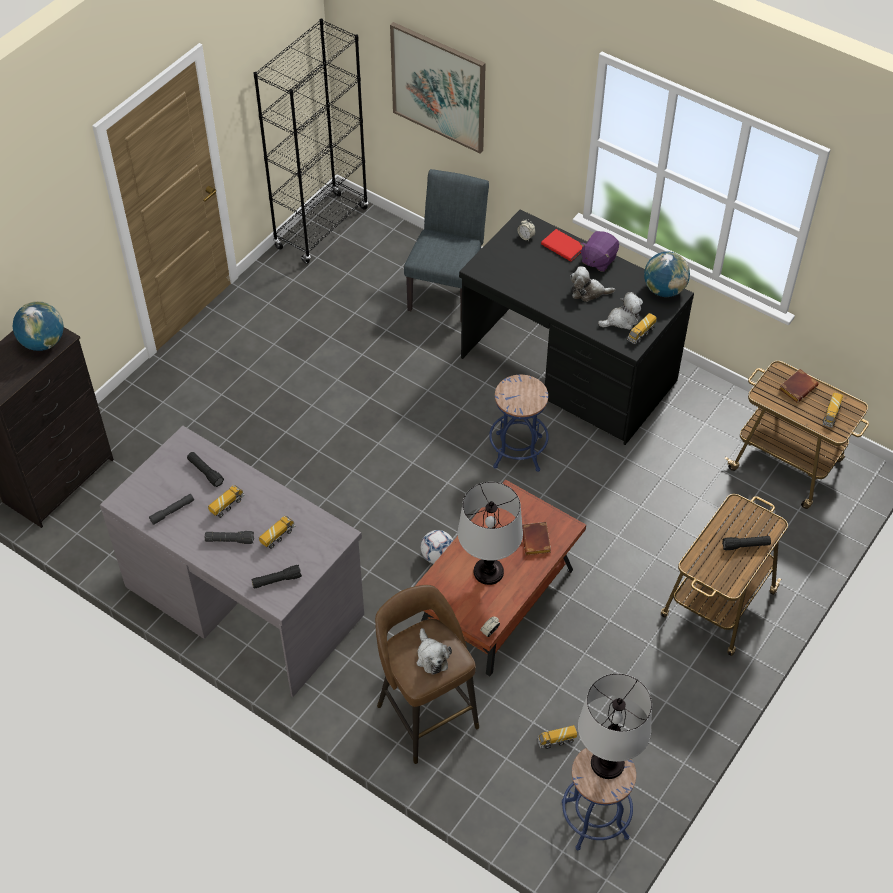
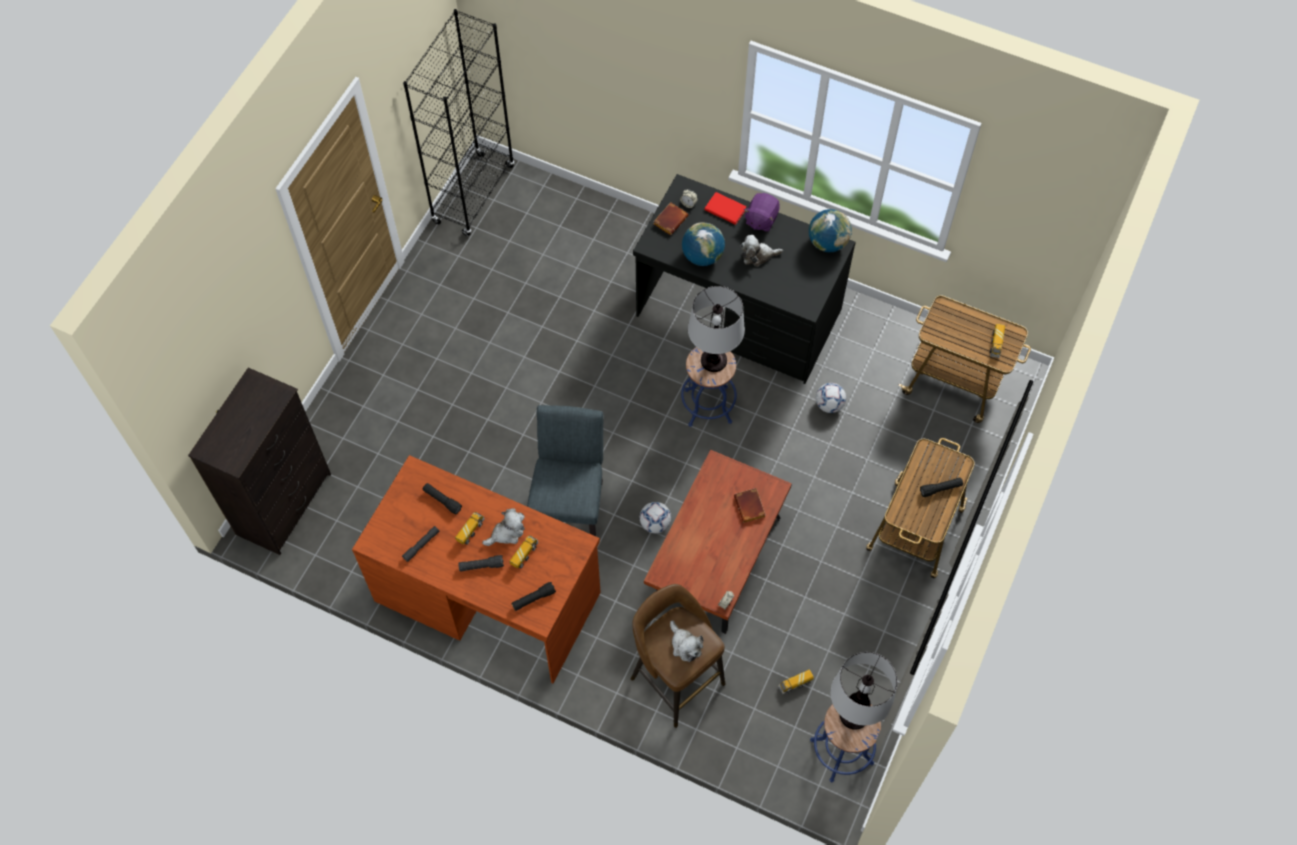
camera: 10 degrees left, 10 degrees up
globe [13,301,64,351] -> globe moved to [682,222,725,266]
grey desk [100,426,364,697] -> brown desk [352,455,601,683]
picture [390,22,486,153] -> none
grey chair [404,169,489,321] -> grey chair moved to [527,405,604,536]
table lamp [458,482,523,585] -> table lamp moved to [688,286,745,372]
plush toy [598,292,643,330] -> plush toy moved to [482,508,525,546]
toy truck [627,313,657,345] -> none
brown book [779,369,819,403] -> brown book moved to [653,202,688,235]
none -> football [816,383,846,413]

